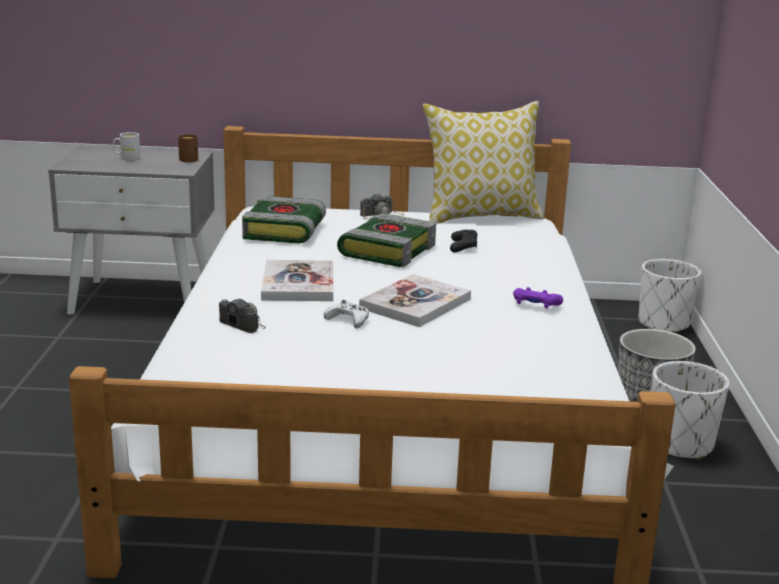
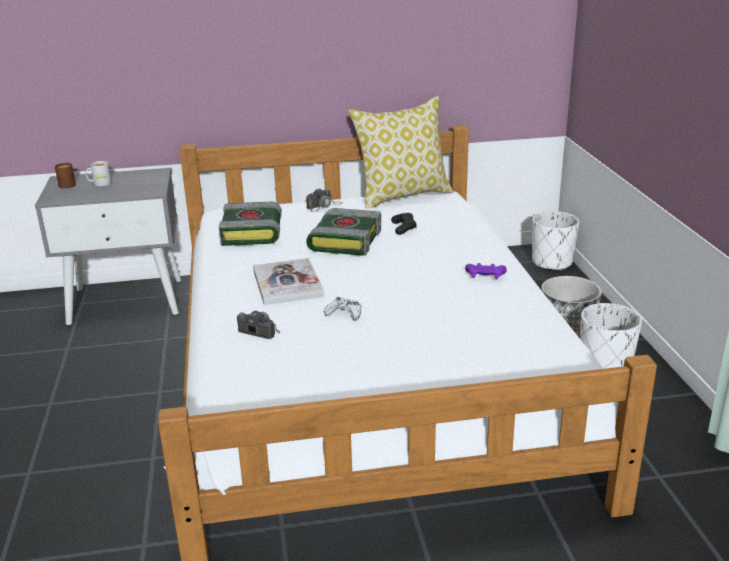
camera: 10 degrees left, 5 degrees up
brown mug [178,134,198,162] -> brown mug moved to [55,163,76,188]
book [359,274,471,327] -> none

